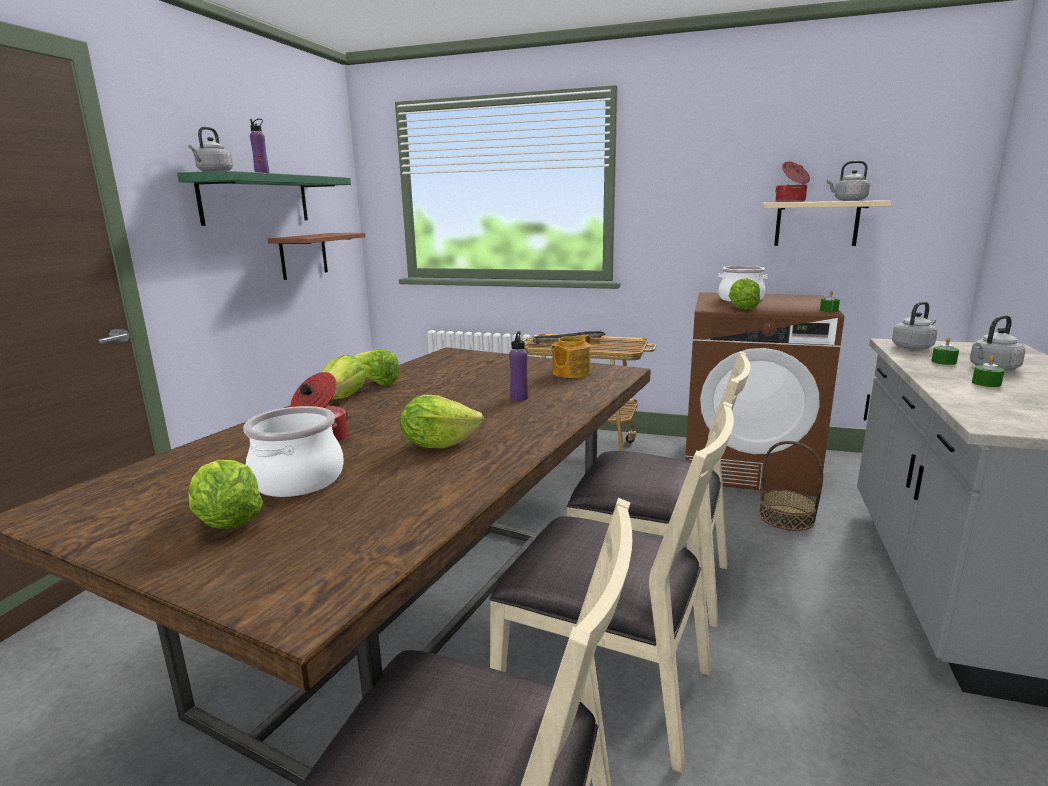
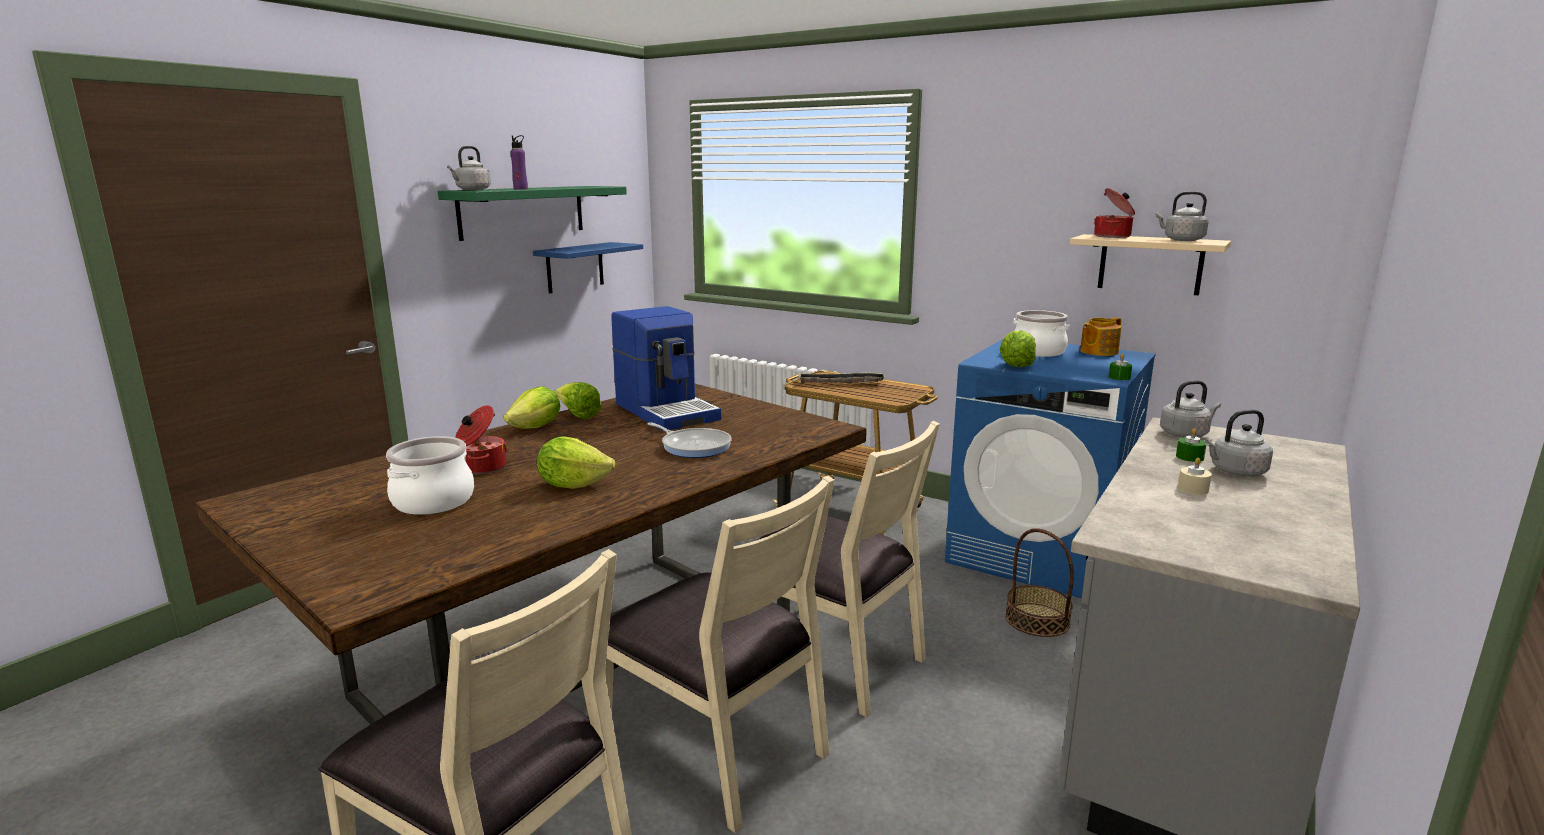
camera: 15 degrees right, 0 degrees up
lettuce [189,460,263,529] -> none
brown shelf [268,233,366,280] -> blue shelf [533,242,643,293]
purple bottle [509,331,528,401] -> frying pan [647,422,732,458]
teapot [551,334,591,378] -> teapot moved to [1080,317,1121,356]
brown washing machine [685,292,844,497] -> blue washing machine [945,339,1156,598]
green candle [972,356,1005,387] -> beige candle [1178,458,1212,495]
none -> coffee machine [612,306,721,431]

